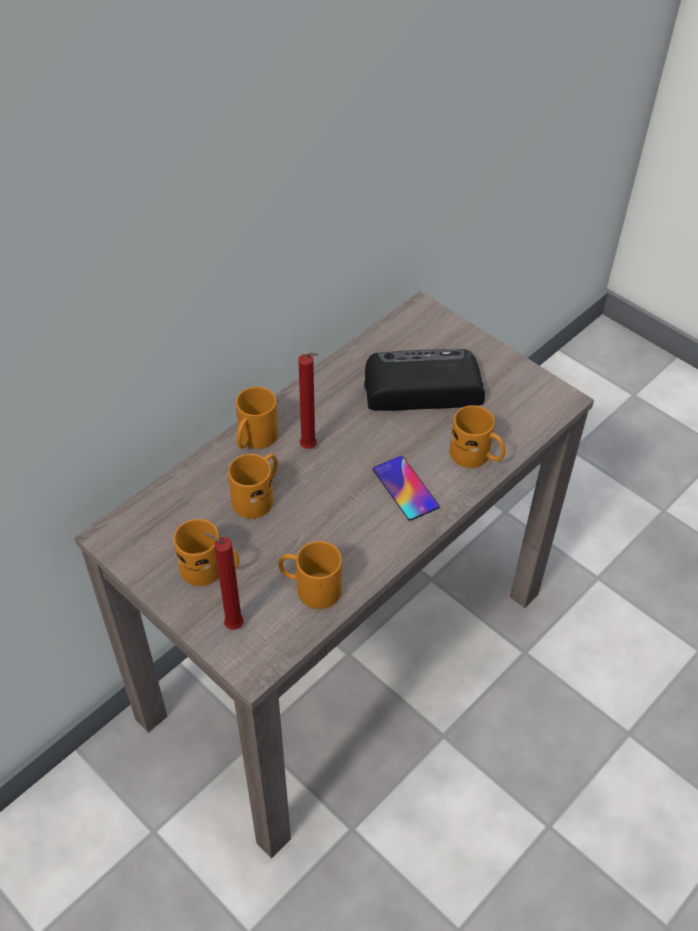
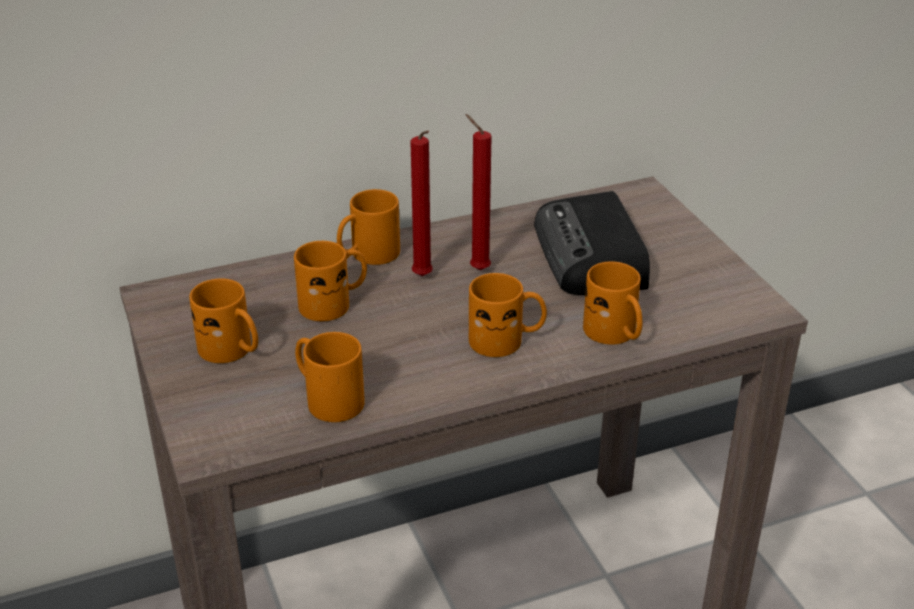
camera: 25 degrees right, 15 degrees down
red candle [203,532,244,630] -> red candle moved to [466,114,492,271]
radio [364,349,485,411] -> radio turned 120 degrees counterclockwise [534,191,650,295]
phone [373,456,440,521] -> orange mug [469,273,547,357]

